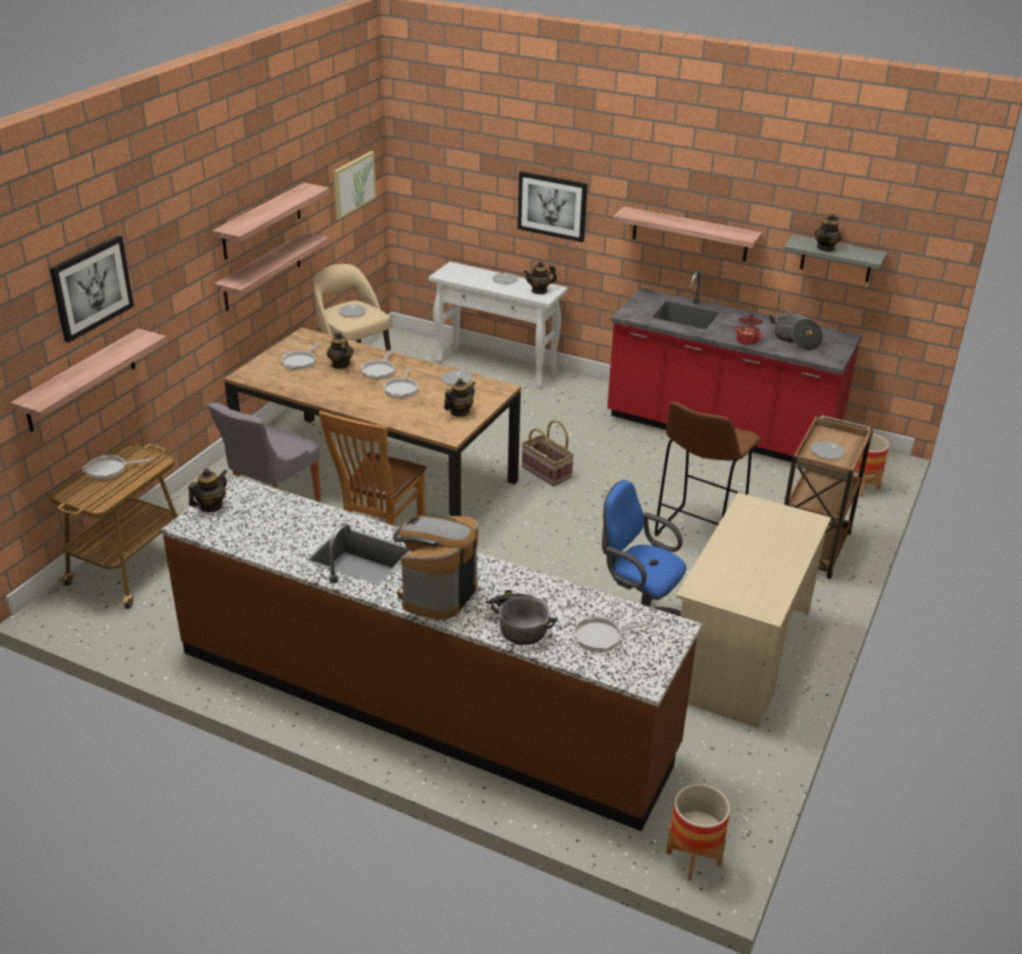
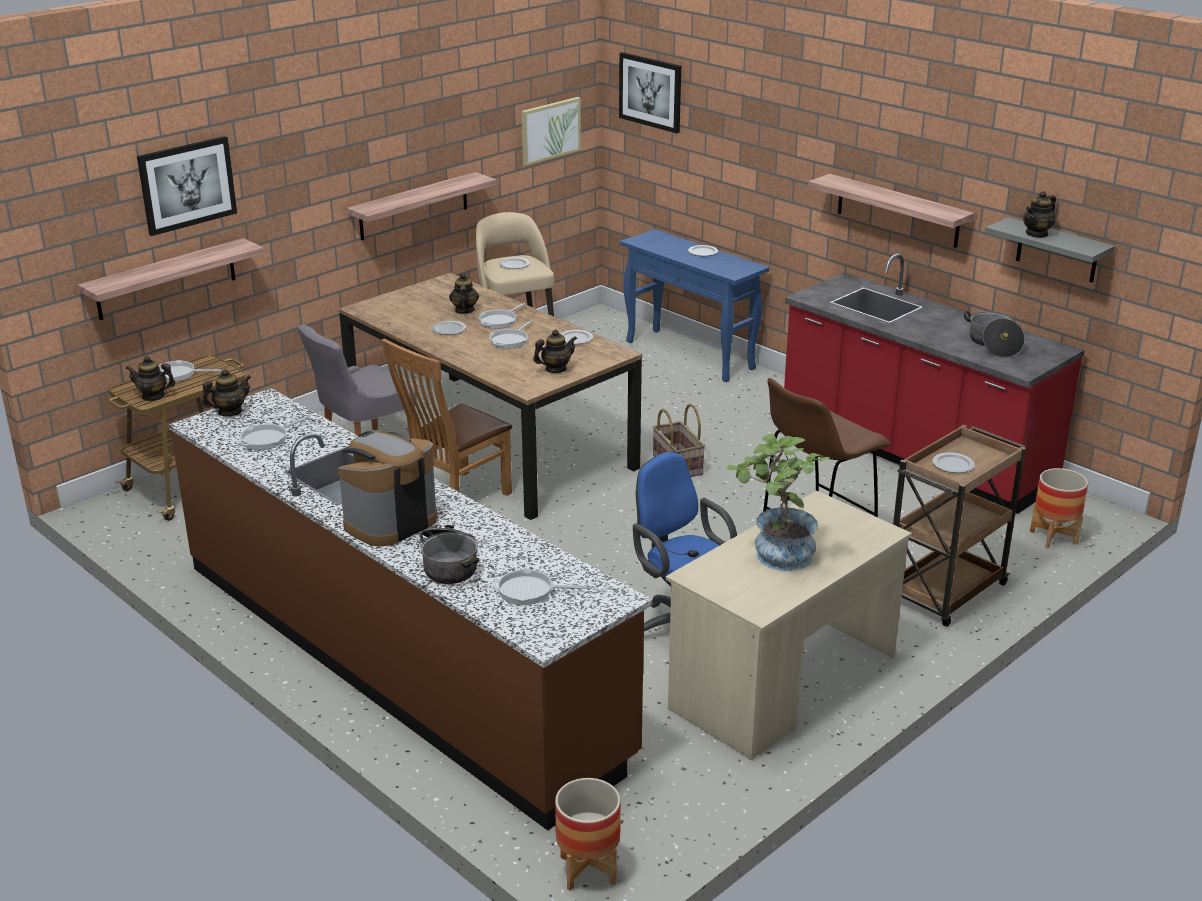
camera: 20 degrees right, 5 degrees down
shelf [212,183,330,260] -> none
frying pan [282,342,321,370] -> frying pan moved to [238,416,309,450]
white console table [428,262,568,388] -> blue console table [620,229,769,382]
picture [517,171,588,242] -> picture moved to [619,52,681,133]
teapot [524,261,557,294] -> teapot moved to [126,356,176,401]
cooking pot [734,315,763,345] -> none
none -> plate [432,321,466,335]
none -> potted plant [727,434,829,571]

